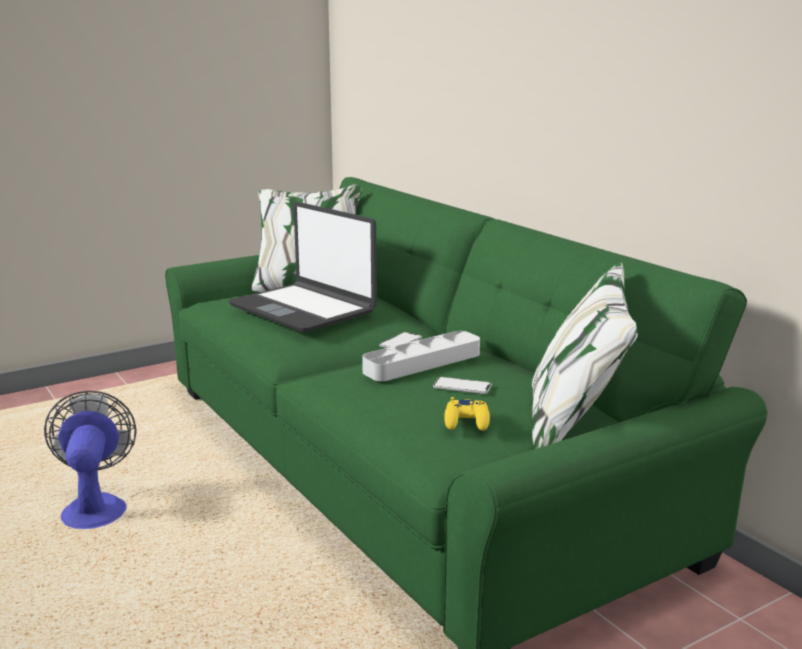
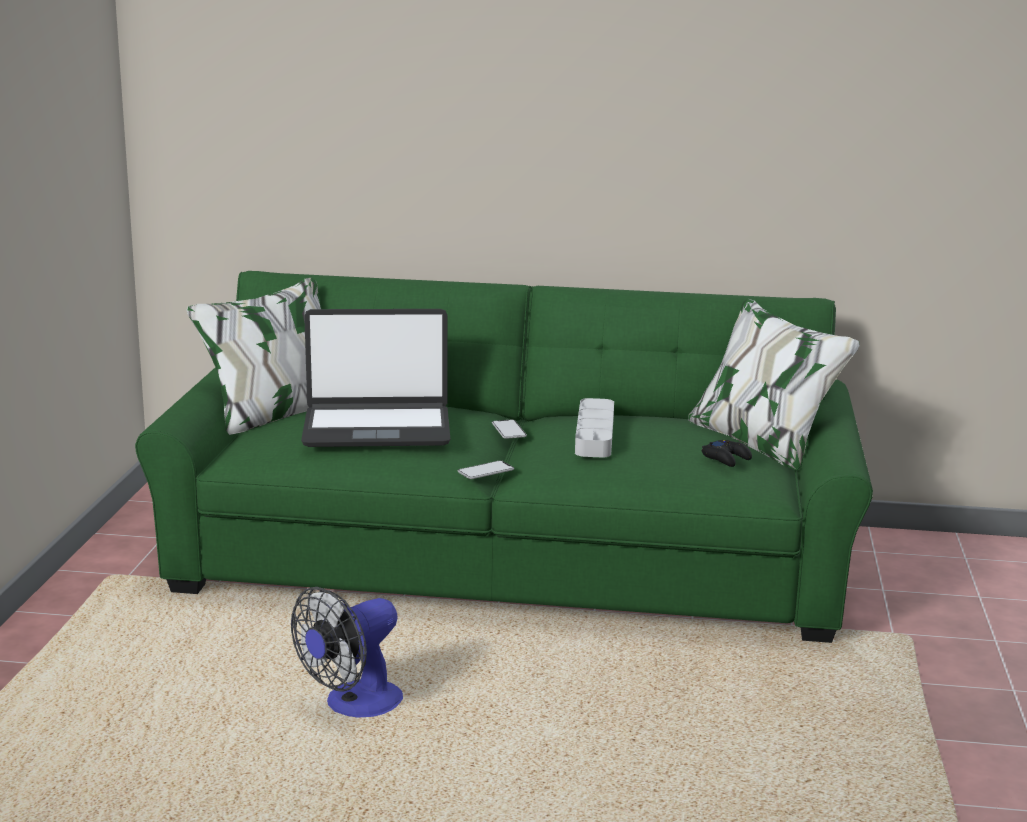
camera: 50 degrees left, 0 degrees up
fan [44,391,136,529] -> fan turned 75 degrees counterclockwise [291,587,403,717]
phone [433,377,492,394] -> phone moved to [458,460,514,479]
yellow game controller [444,397,490,431] -> black game controller [702,440,752,467]

